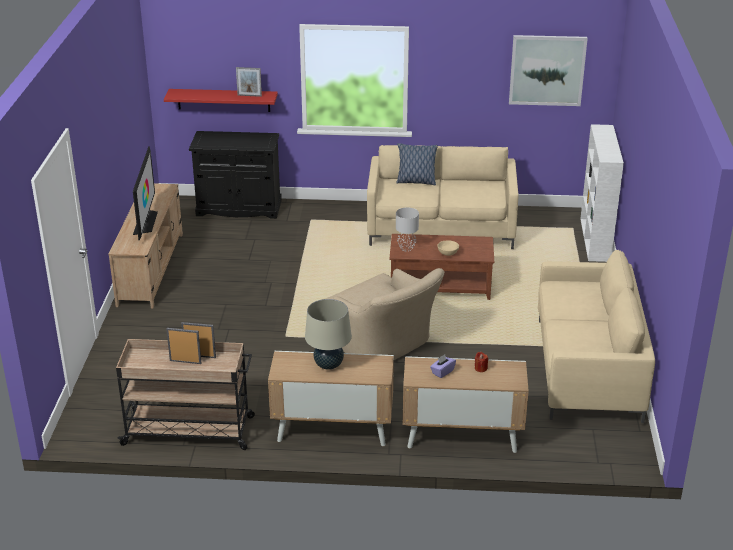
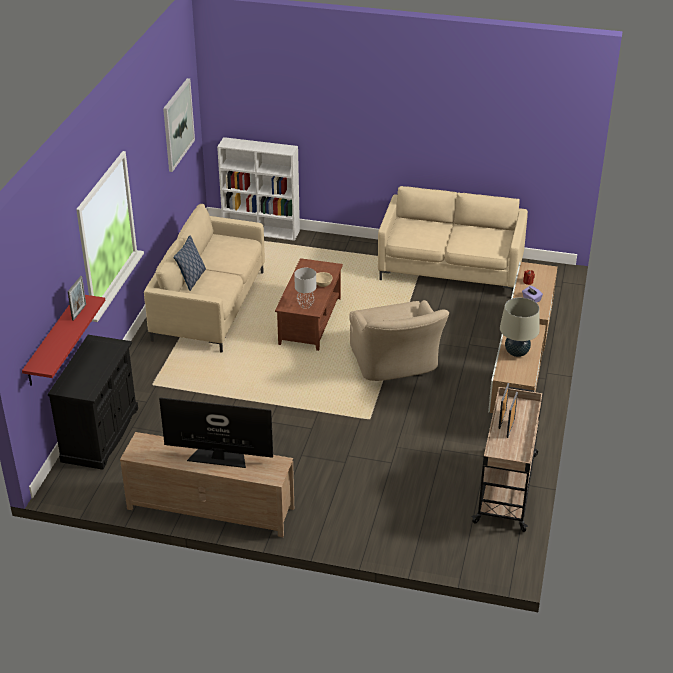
camera: 80 degrees left, 5 degrees up
beige armchair [326,268,444,360] -> beige armchair turned 105 degrees clockwise [349,300,449,381]

